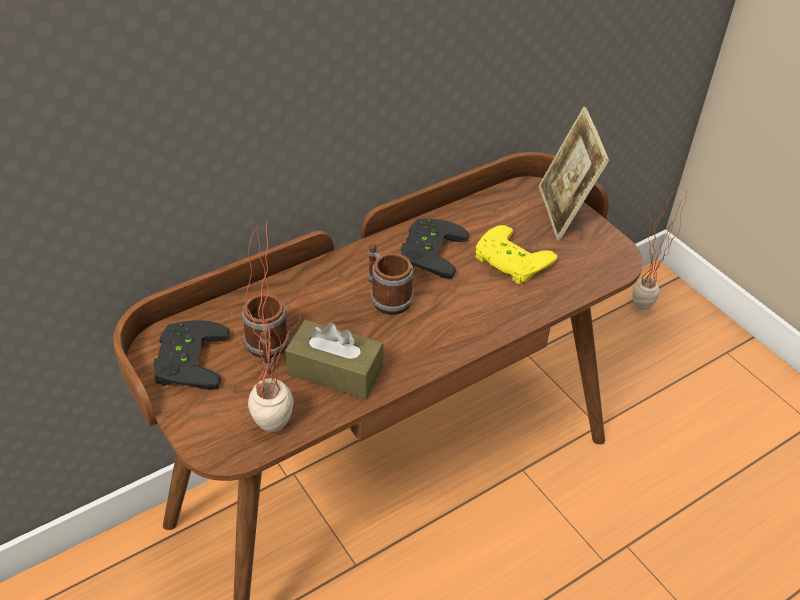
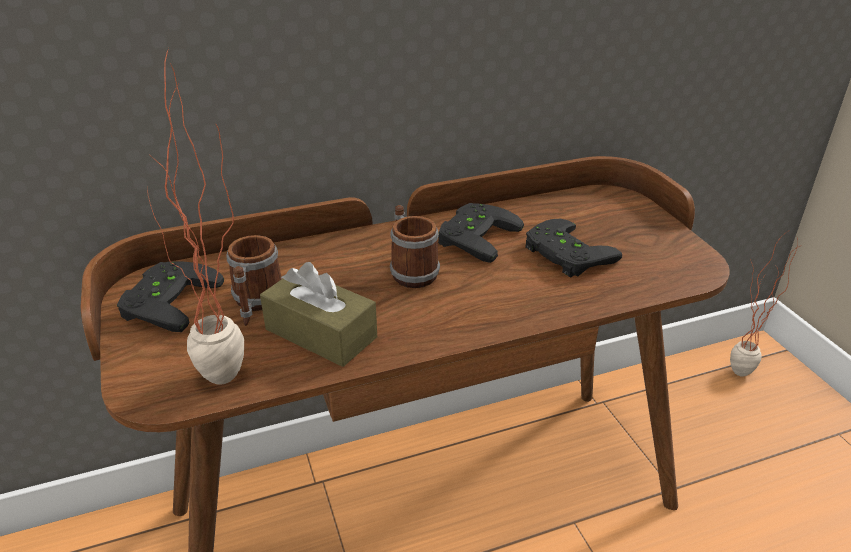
camera: 15 degrees right, 10 degrees down
yellow game controller [476,225,558,285] -> black game controller [525,219,622,278]
picture frame [539,107,609,240] -> none

